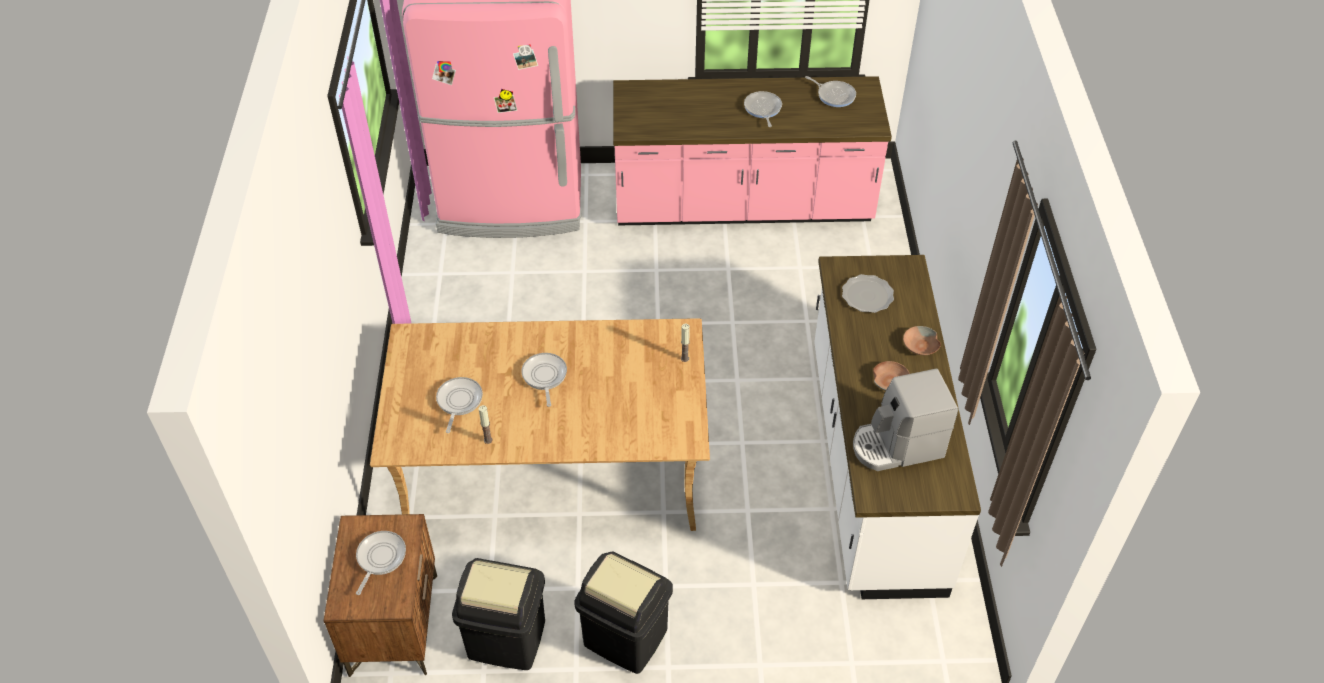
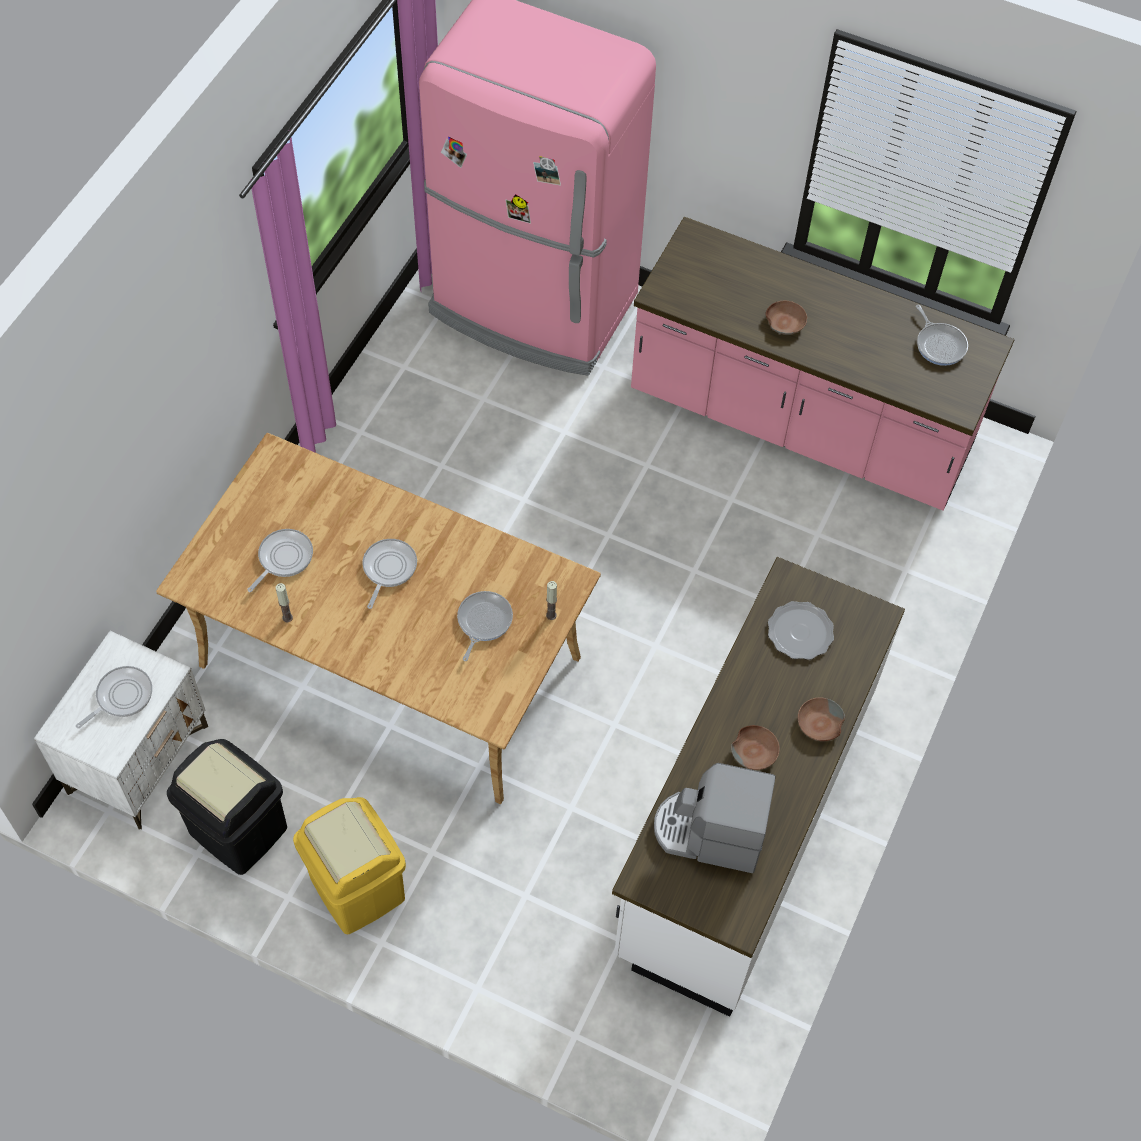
camera: 25 degrees right, 10 degrees up
brown nightstand [323,514,437,677] -> white nightstand [34,631,208,830]
black trash can [574,552,673,674] -> yellow trash can [293,797,406,934]
frying pan [744,91,782,127] -> frying pan moved to [457,591,513,661]
none -> brown bowl [765,301,807,335]

